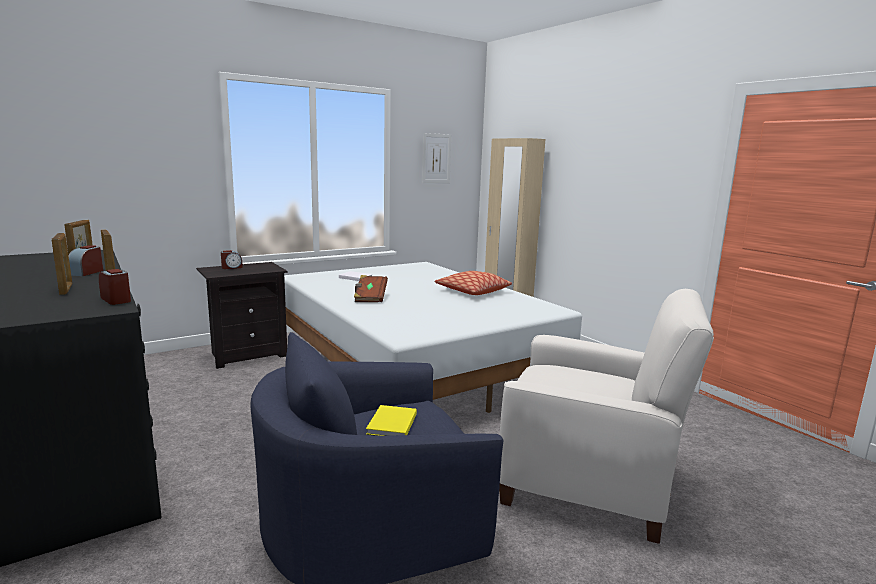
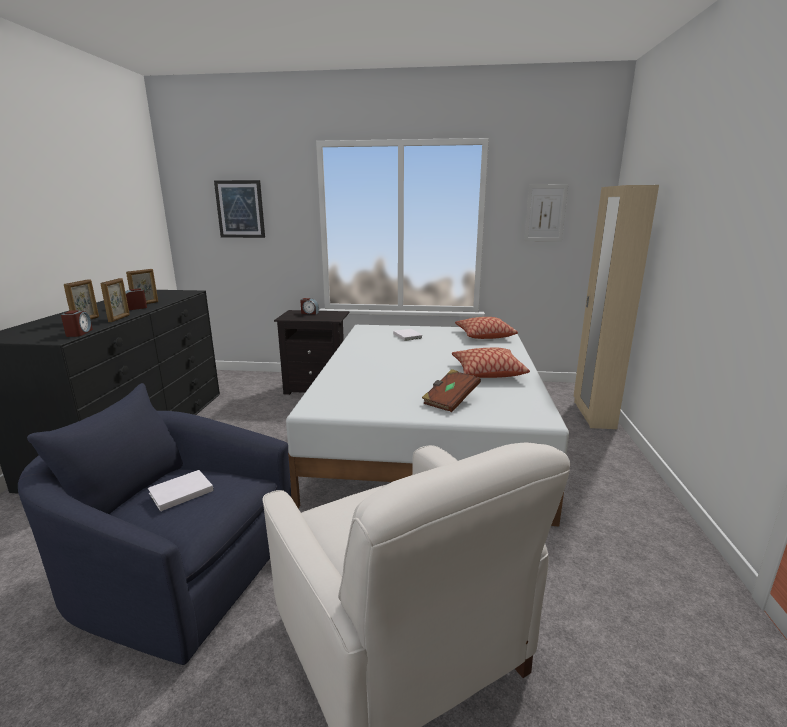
camera: 40 degrees right, 5 degrees up
brown book [354,275,388,302] -> brown book moved to [422,369,481,412]
yellow book [366,405,417,436] -> white book [148,470,214,511]
none -> picture [214,180,265,238]
none -> pillow [455,317,518,339]

